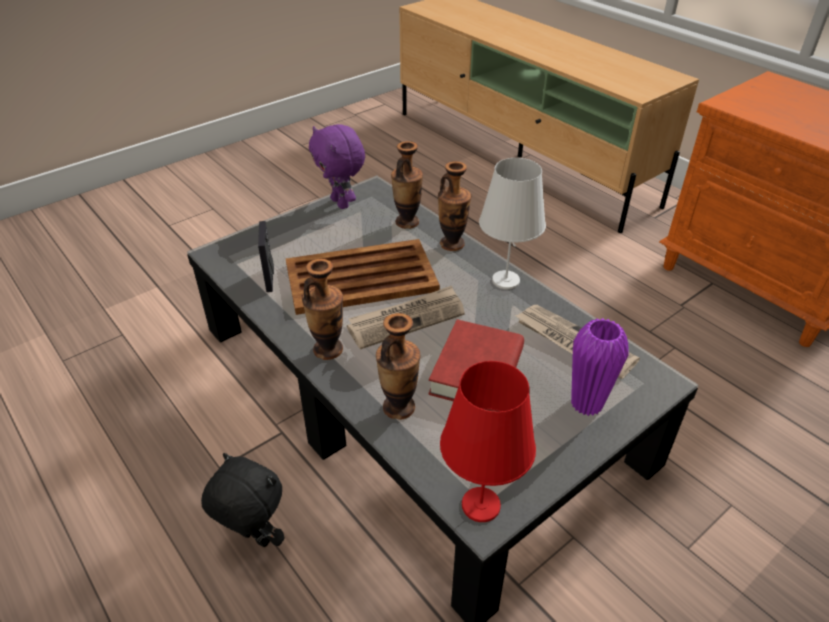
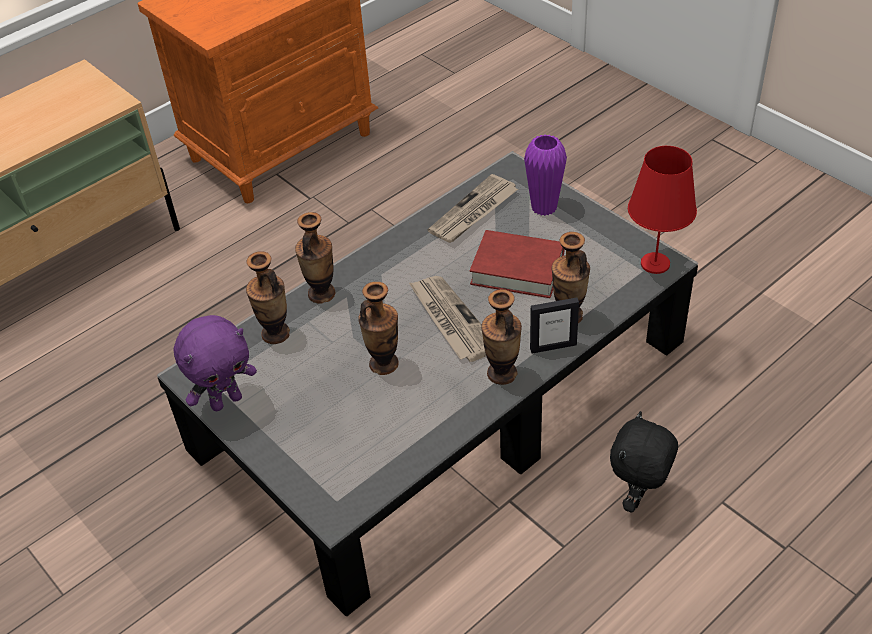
camera: 90 degrees left, 5 degrees up
picture frame [258,221,274,292] -> picture frame moved to [530,297,579,354]
brown tray [286,239,440,315] -> vase [358,282,399,375]
white table lamp [479,158,546,289] -> none

